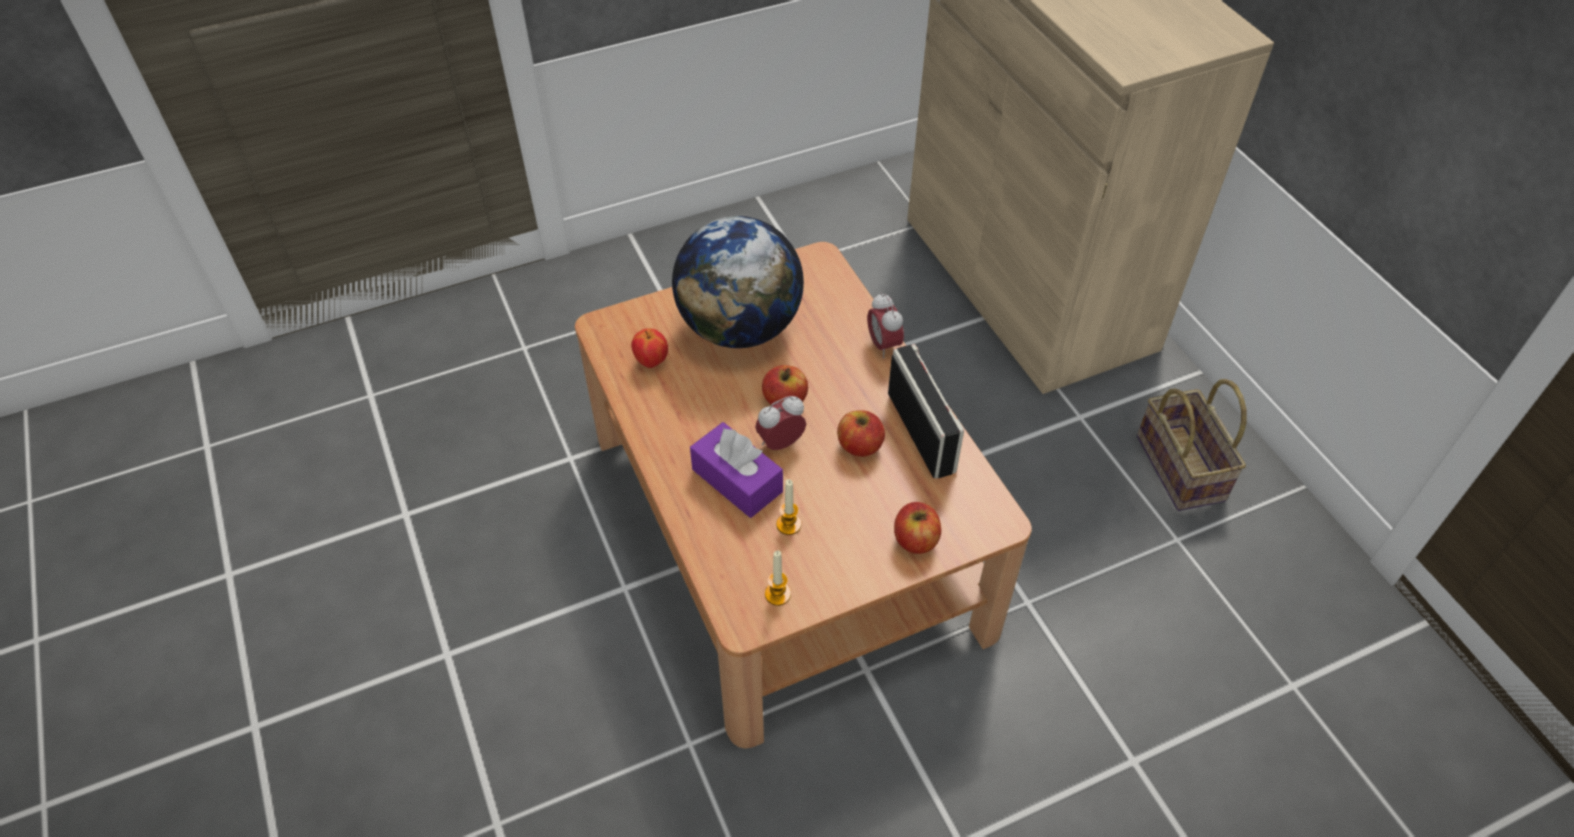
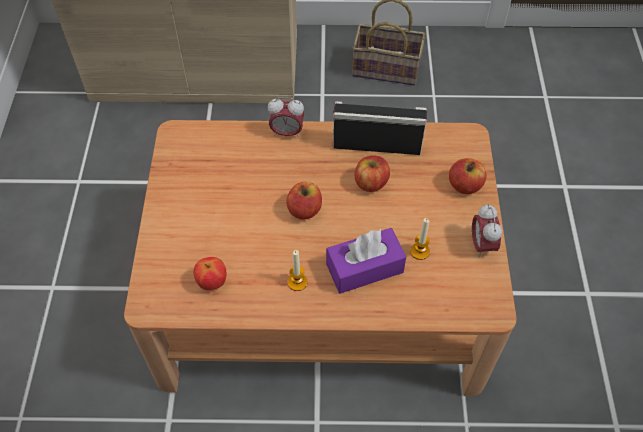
camera: 65 degrees left, 5 degrees up
globe [672,216,804,348] -> none
alarm clock [755,396,806,450] -> alarm clock moved to [472,204,502,258]
candle [765,551,791,606] -> candle moved to [288,250,308,291]

